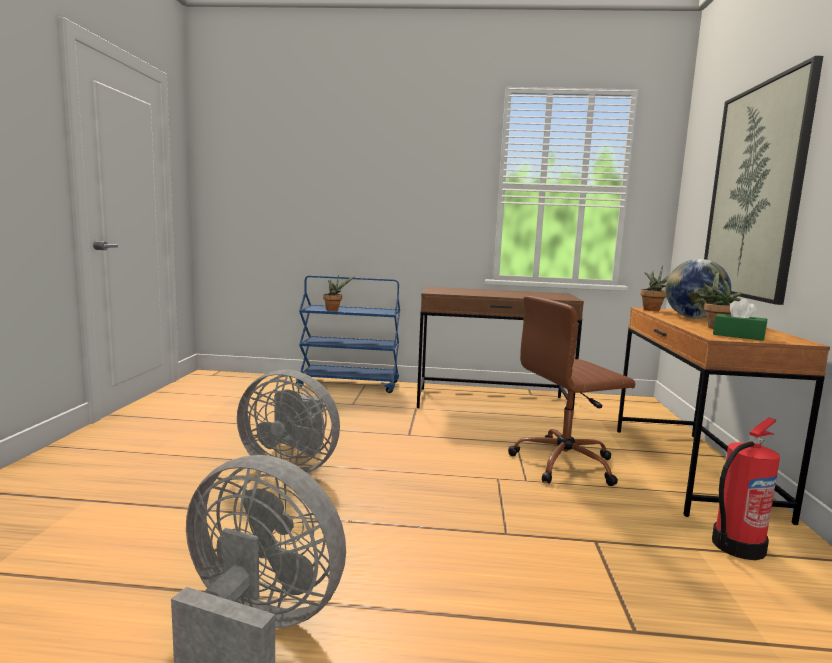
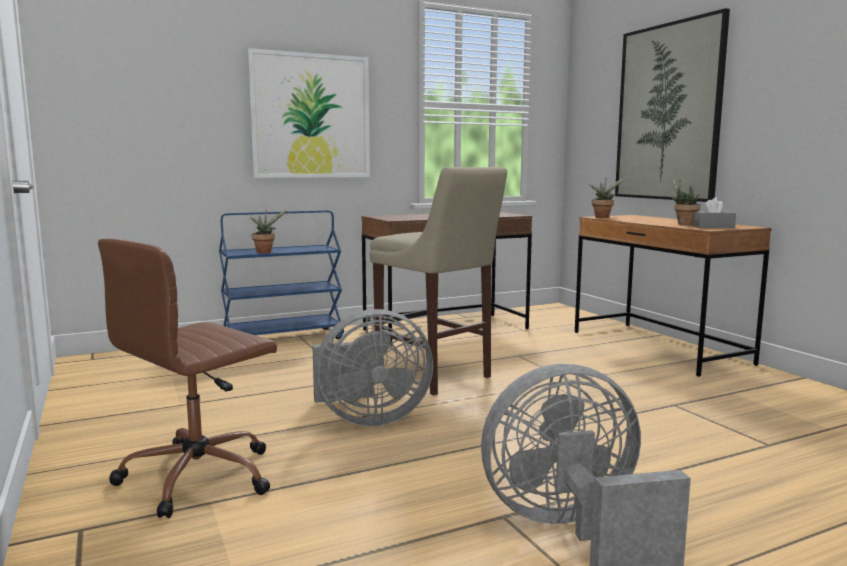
camera: 30 degrees left, 0 degrees up
brown office chair [508,296,635,486] -> brown office chair moved to [98,239,277,518]
globe [665,259,731,318] -> none
fire extinguisher [712,417,780,560] -> none
green tissue box [713,299,767,341] -> grey tissue box [693,197,736,228]
none -> picture [247,48,370,178]
none -> beige stool [369,167,507,395]

